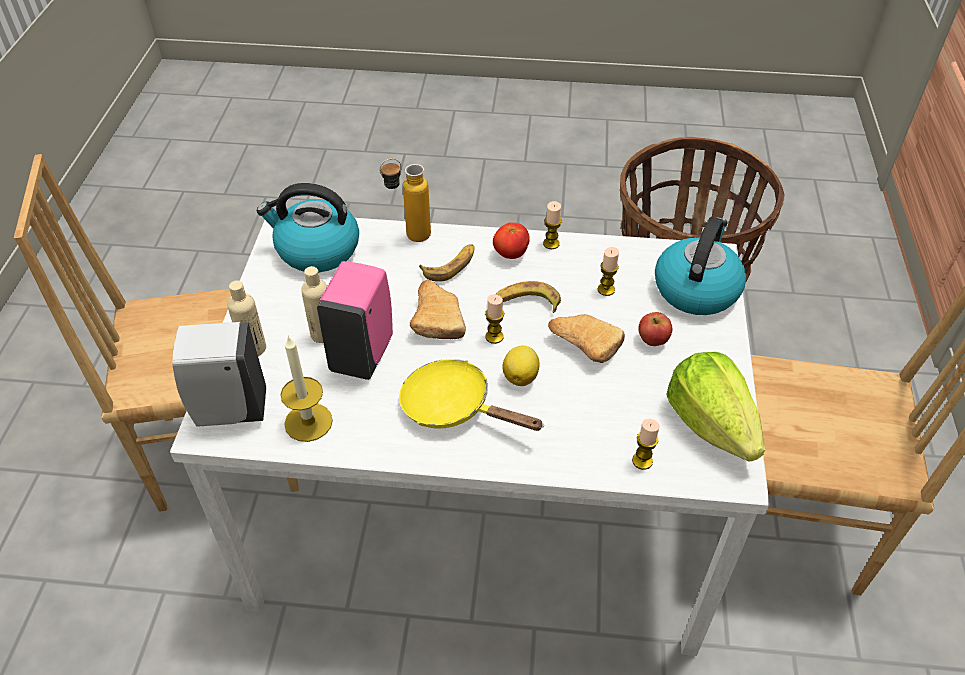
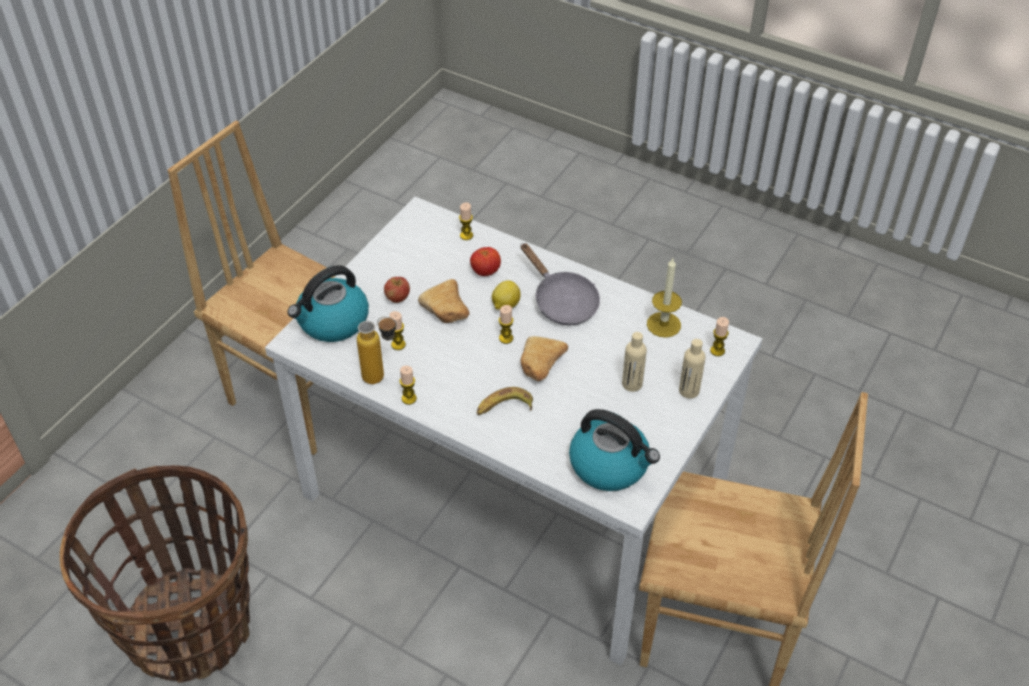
camera: 155 degrees left, 0 degrees up
white soap dispenser [172,322,266,427] -> candle [710,317,729,356]
pink soap dispenser [317,261,393,380] -> none
bottle [379,158,431,242] -> bottle moved to [357,317,397,384]
yellow frying pan [399,359,544,431] -> grey frying pan [521,243,600,325]
tomato [493,222,530,259] -> tomato moved to [470,247,501,276]
banana [496,281,561,313] -> none
lettuce [666,352,765,462] -> none

